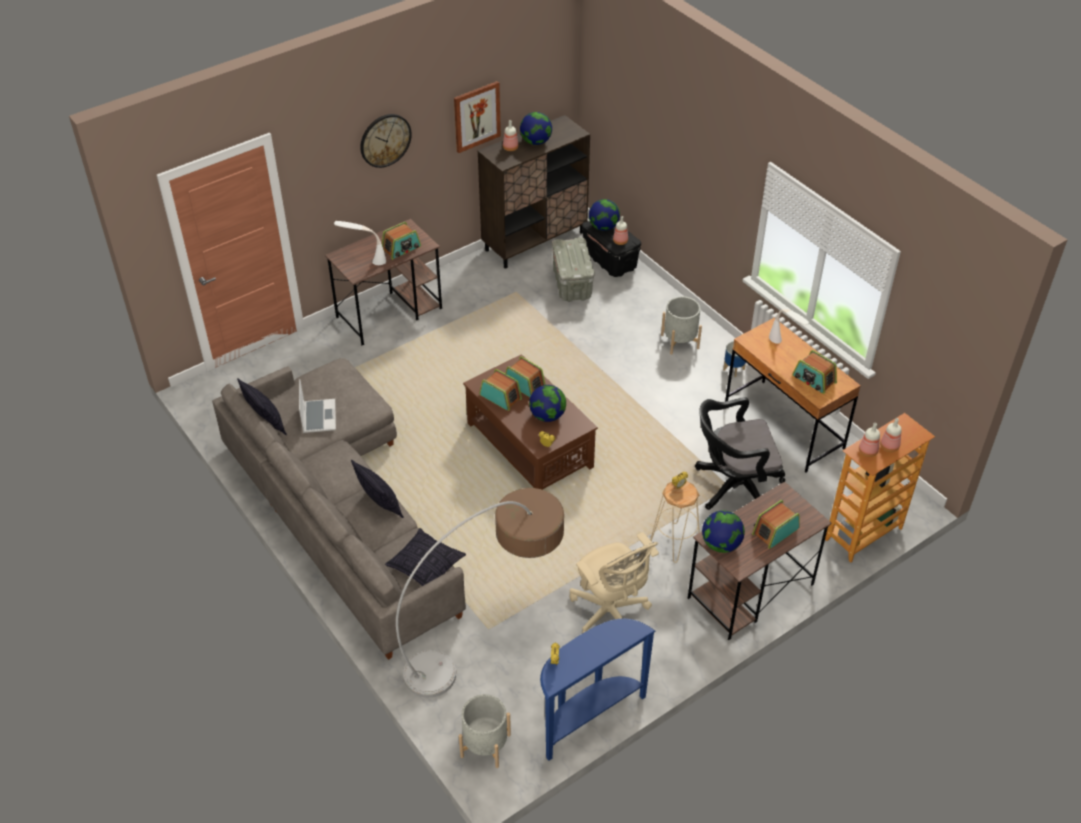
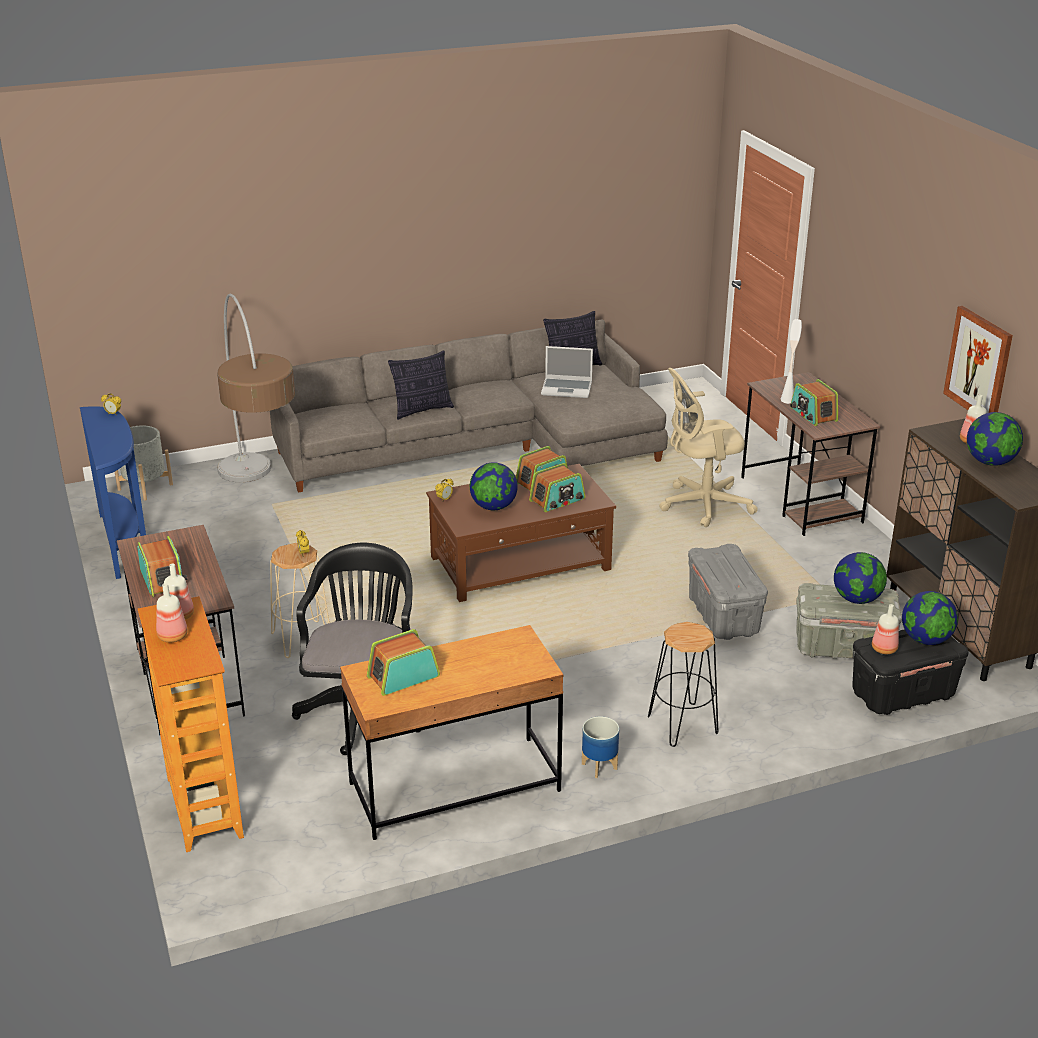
camera: 105 degrees right, 15 degrees down
wall clock [360,114,412,168] -> none
pillow [385,528,466,586] -> none
beige office chair [570,532,659,634] -> beige office chair moved to [659,368,758,527]
grey planter [661,296,702,355] -> black stool [648,622,718,747]
globe [702,510,745,553] -> globe moved to [834,552,887,604]
white table lamp [769,309,809,344] -> none
none -> grey storage box [688,544,768,640]

